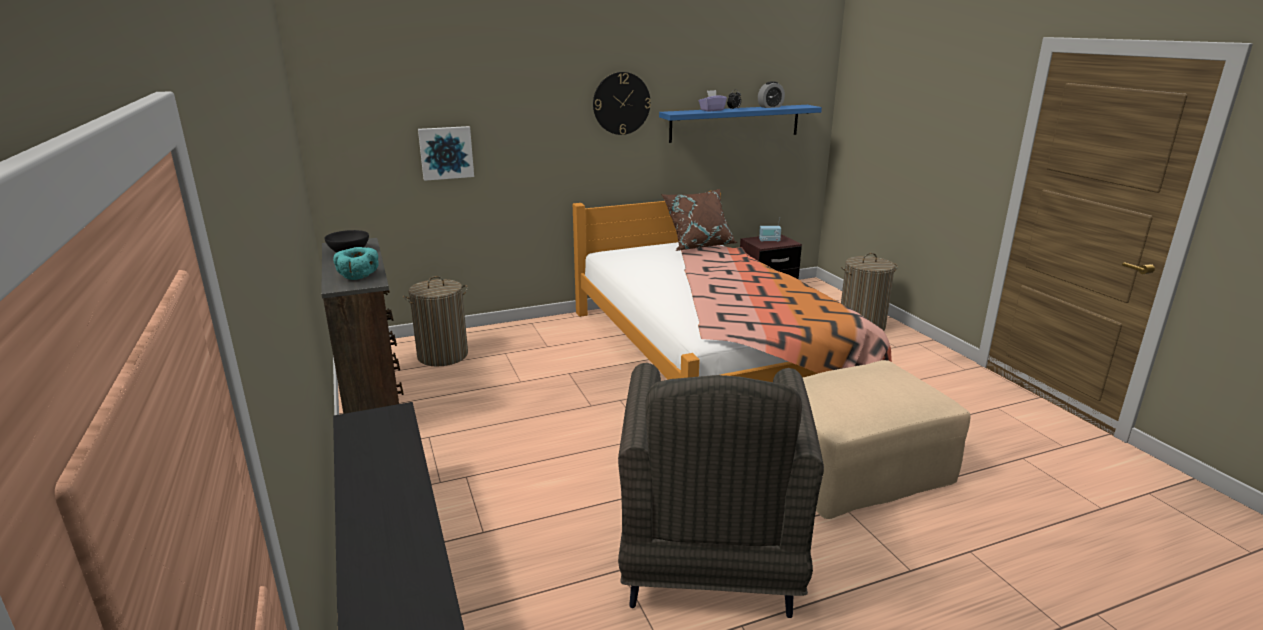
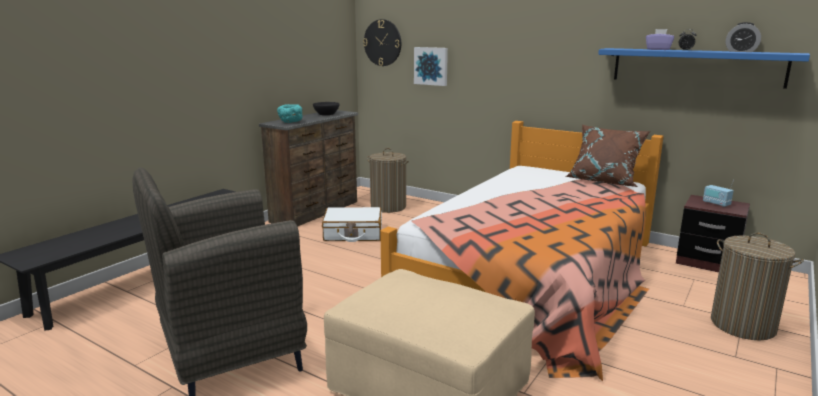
camera: 55 degrees right, 5 degrees down
wall clock [593,72,651,135] -> wall clock moved to [363,19,401,66]
none -> white suitcase [322,207,382,242]

